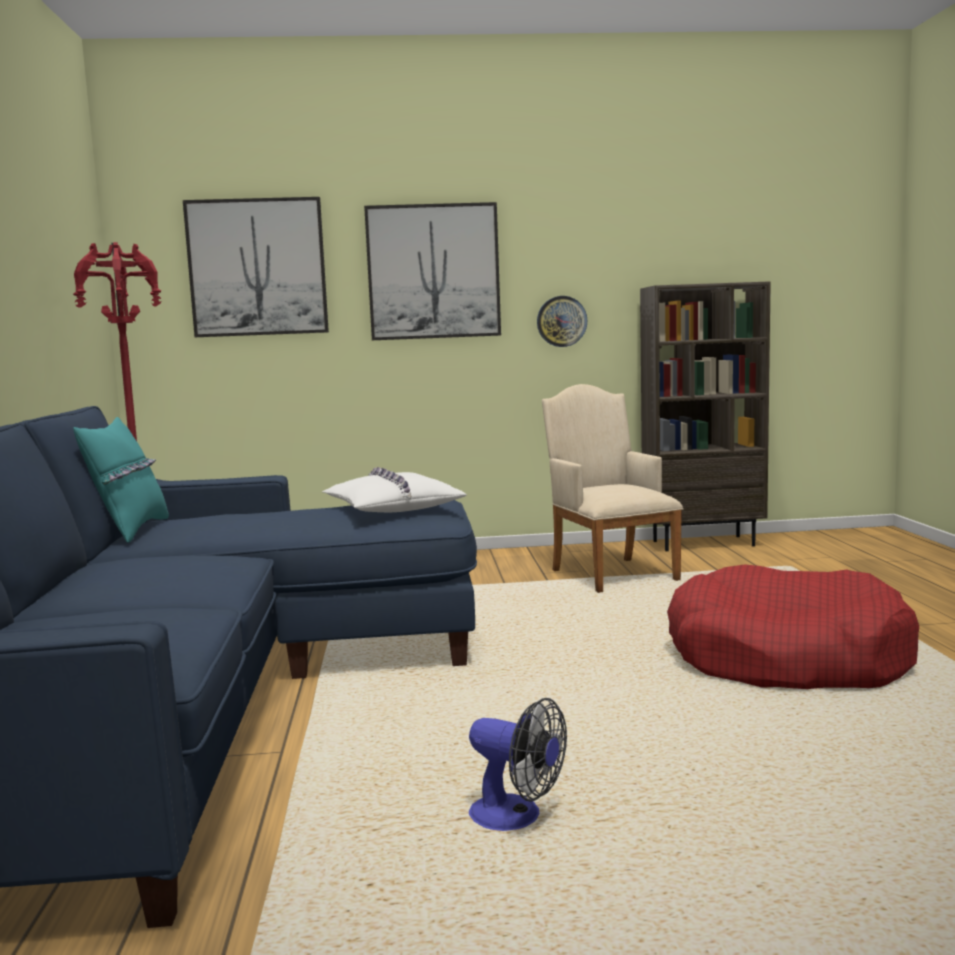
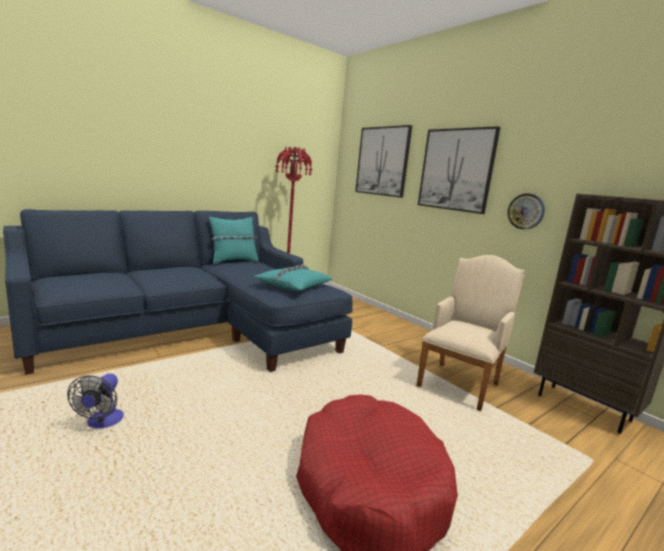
camera: 55 degrees right, 5 degrees up
white pillow [322,467,467,512] -> turquoise pillow [253,264,332,291]

